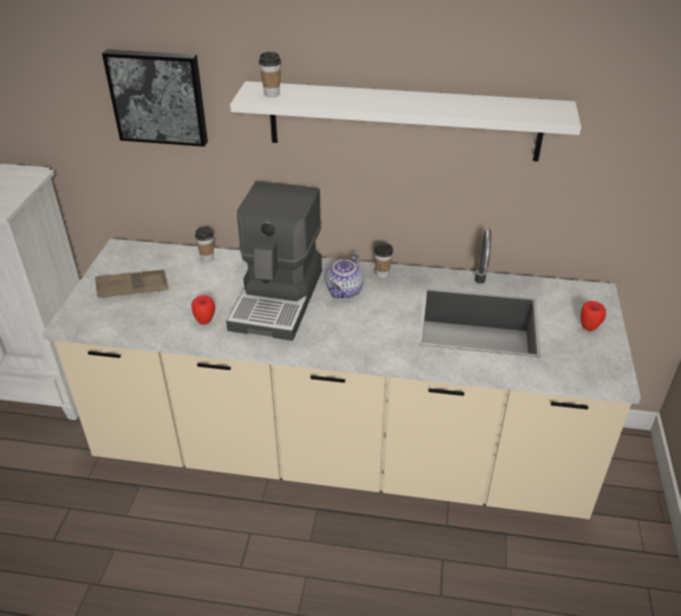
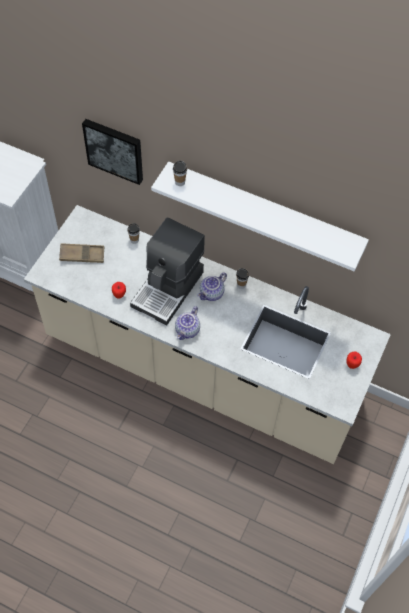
camera: 15 degrees right, 20 degrees up
none -> teapot [175,306,200,340]

